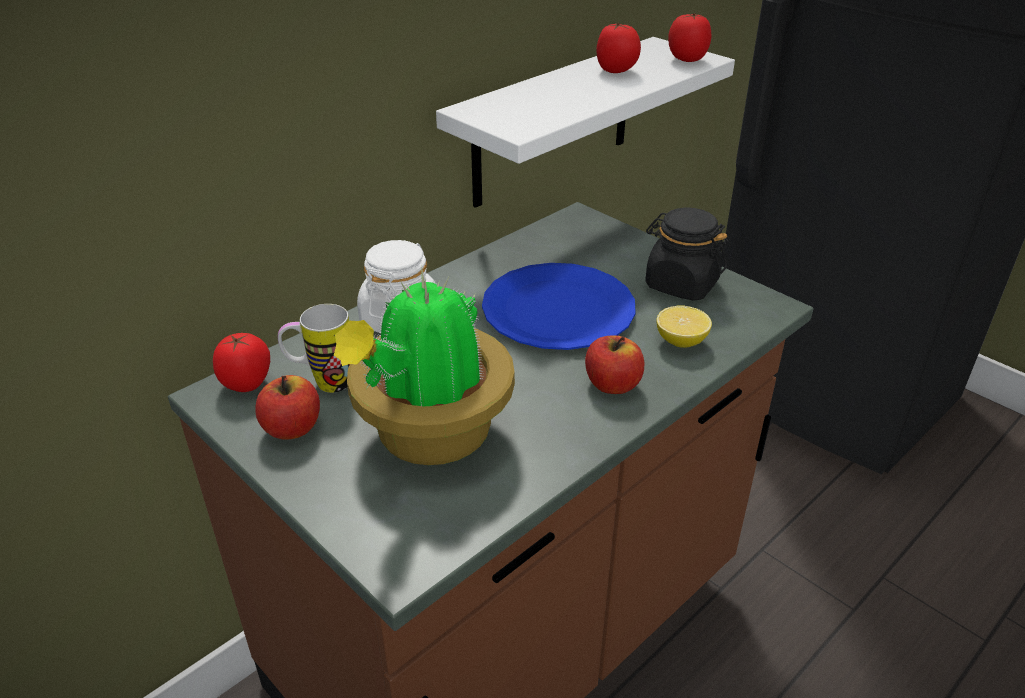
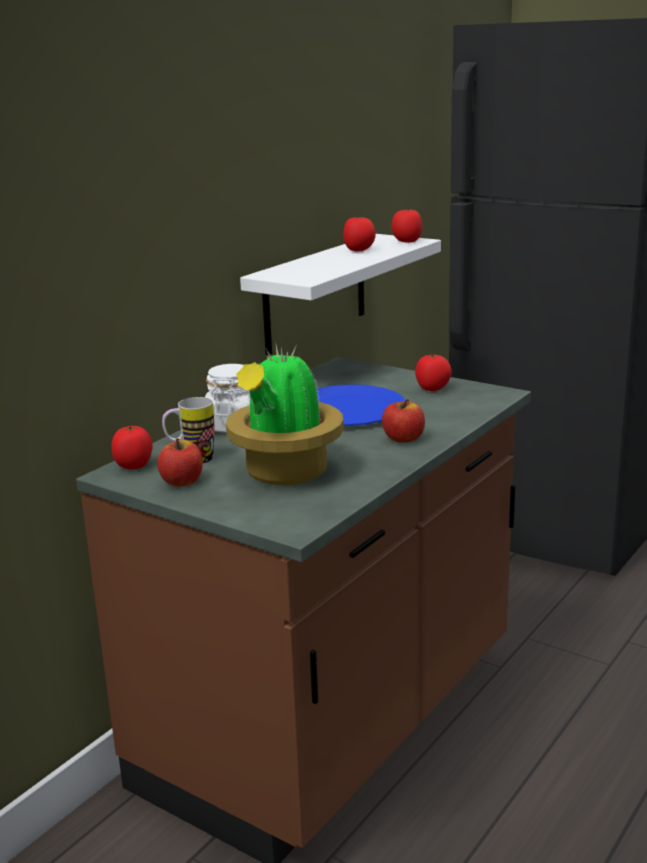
camera: 10 degrees left, 15 degrees down
black jar [645,208,728,301] -> tomato [415,354,452,391]
lemon [656,305,712,348] -> none

